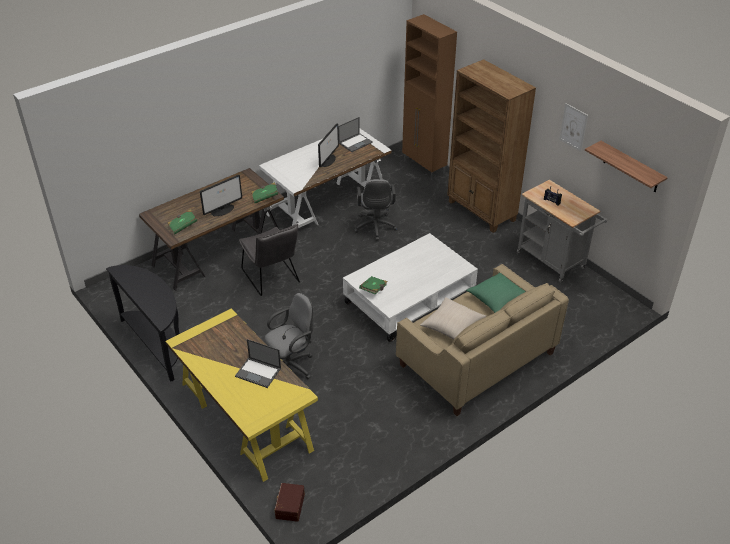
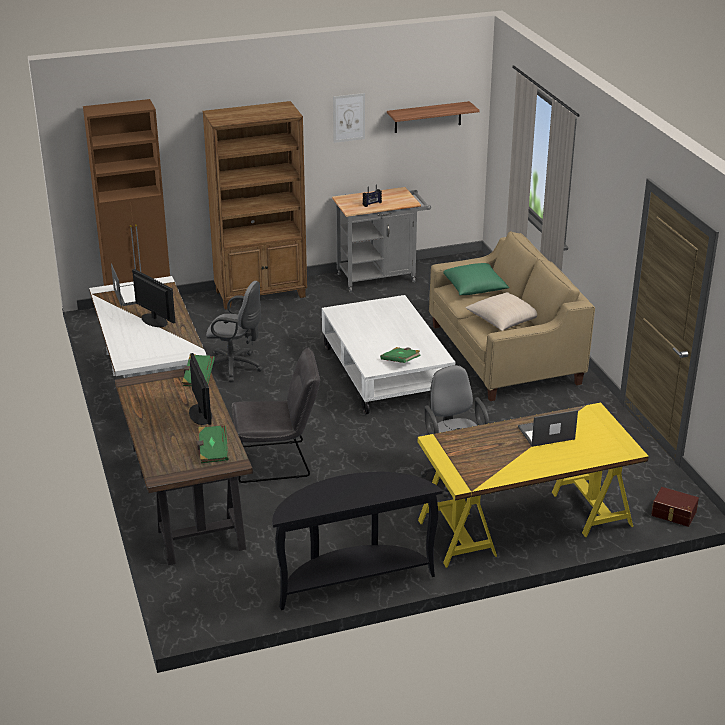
camera: 70 degrees left, 10 degrees down
laptop [235,339,281,388] -> laptop turned 150 degrees counterclockwise [518,410,578,447]

